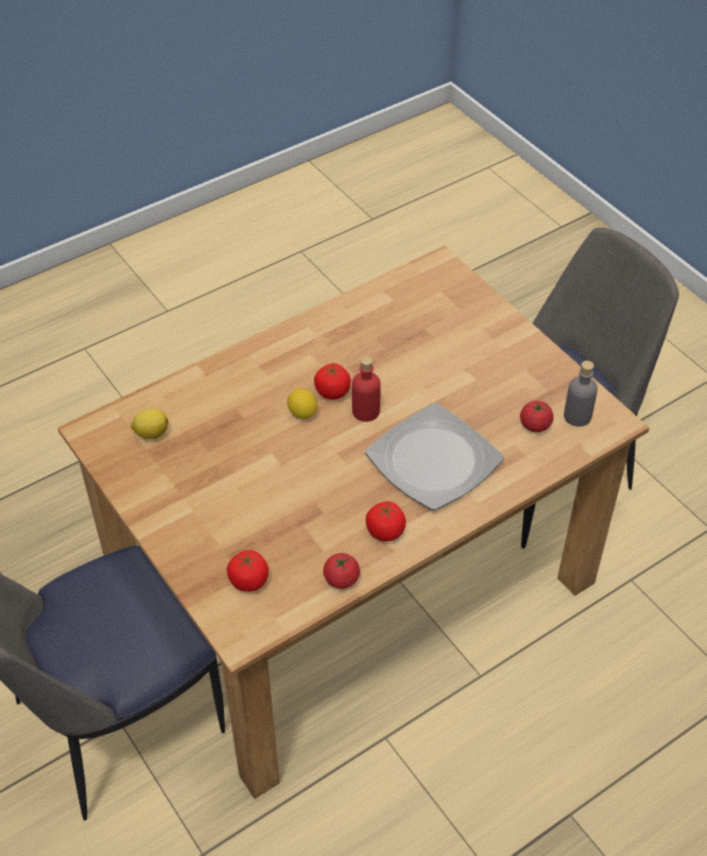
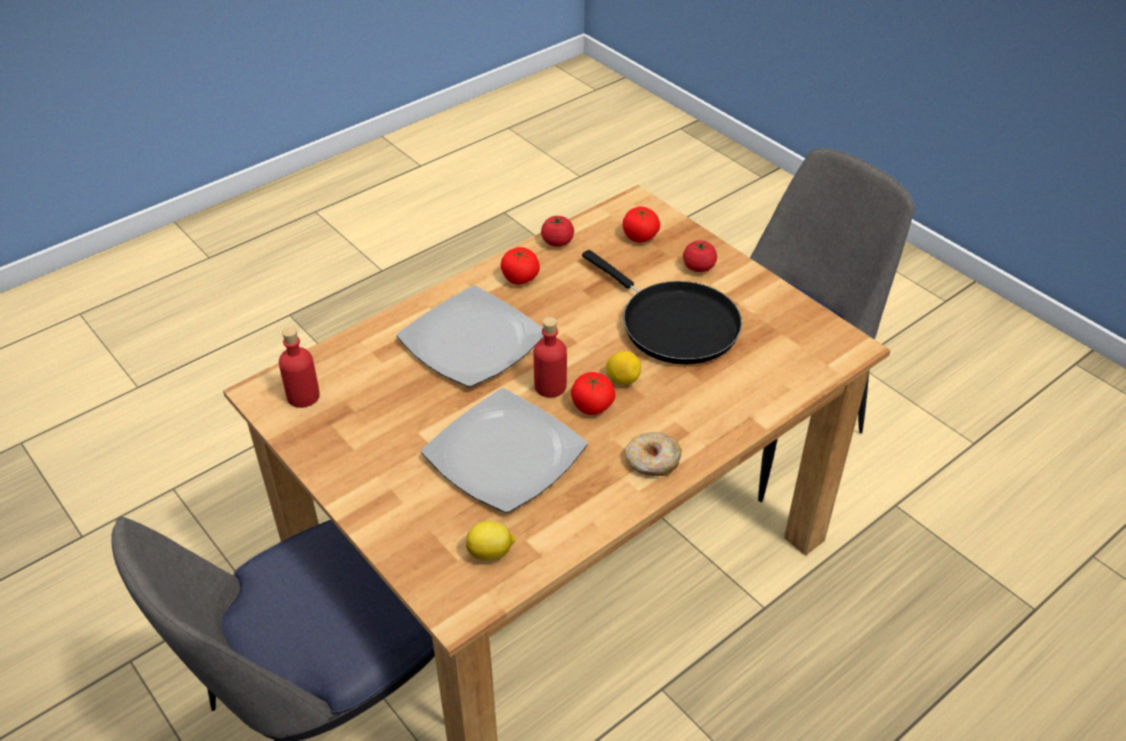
camera: 175 degrees right, 5 degrees down
lemon [130,409,168,439] -> lemon moved to [466,521,515,561]
tomato [520,401,553,432] -> tomato moved to [683,240,717,272]
grey bottle [564,361,598,427] -> red bottle [279,327,320,408]
none -> plate [421,388,588,513]
none -> black frying pan [582,250,742,364]
none -> donut [626,432,682,476]

